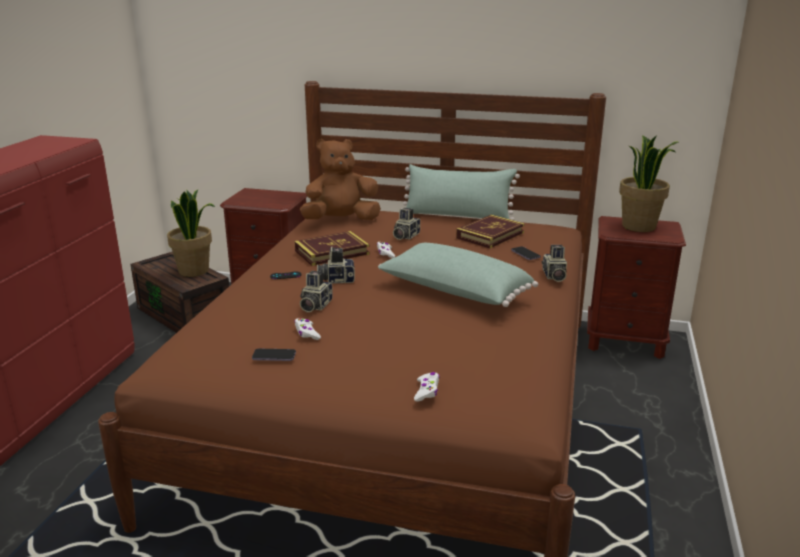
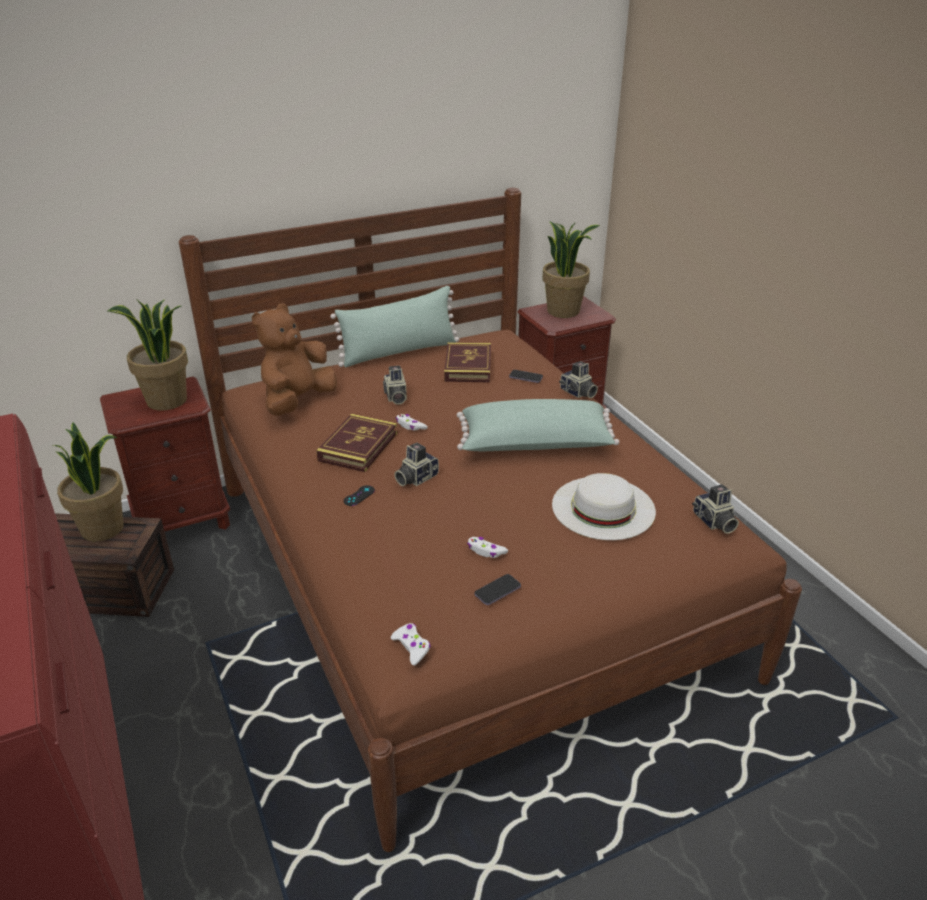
camera: 40 degrees left, 10 degrees up
camera [300,271,333,312] -> camera moved to [692,484,739,534]
white game controller [414,372,440,401] -> white game controller moved to [391,623,431,665]
none -> potted plant [107,299,188,410]
none -> white hat [552,473,656,540]

